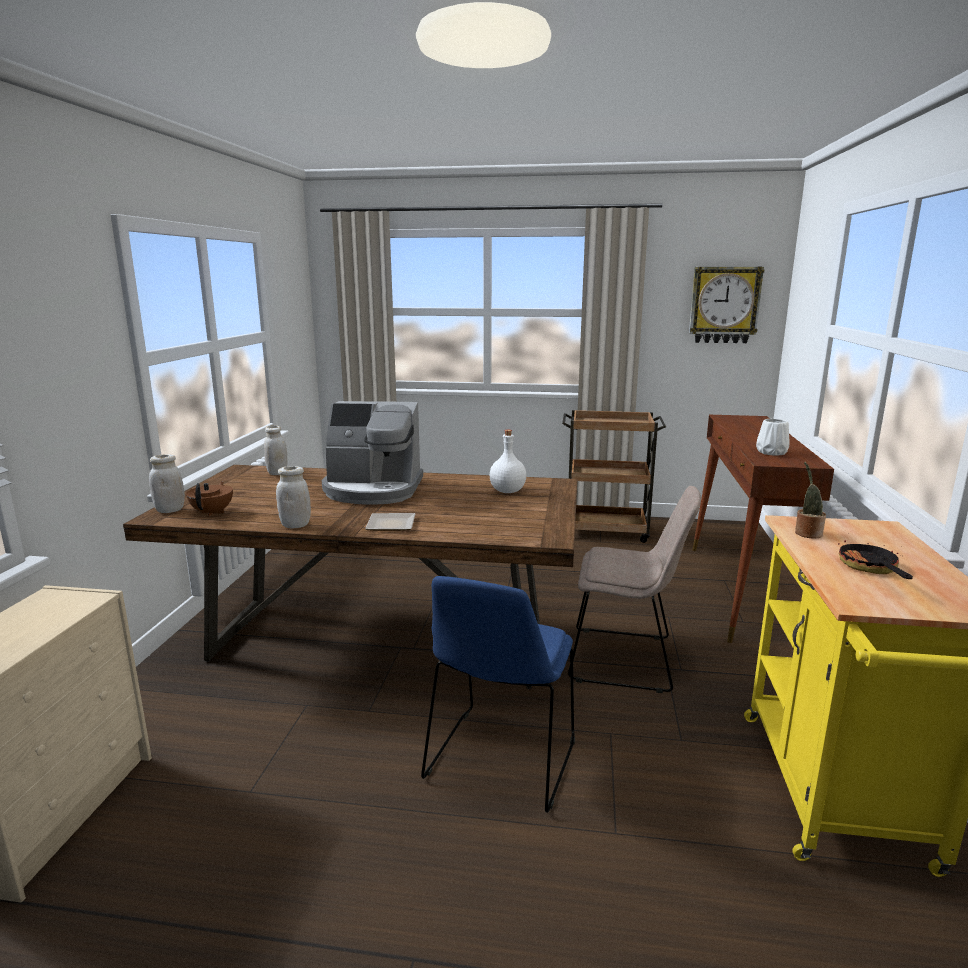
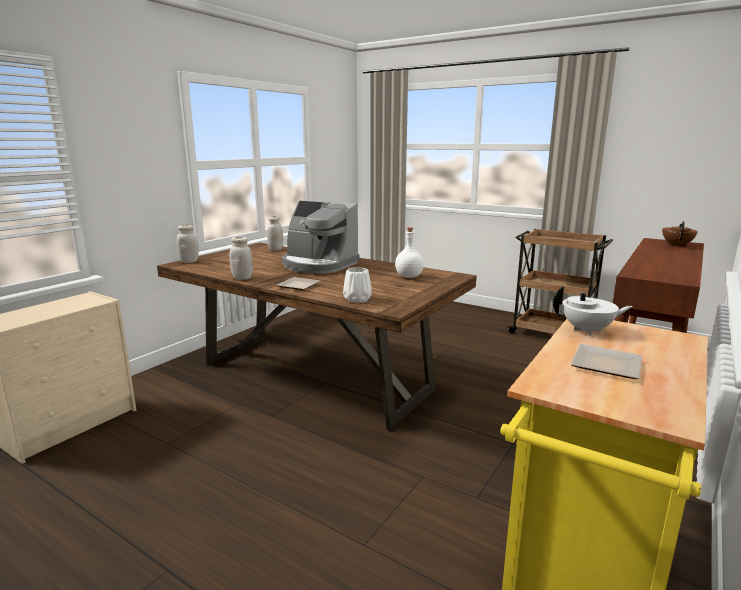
camera: 25 degrees right, 0 degrees up
brown teapot [186,481,233,517] -> brown teapot moved to [662,221,698,247]
blue chair [421,576,575,813] -> none
beige chair [568,486,701,693] -> none
wall clock [689,267,764,343] -> none
white vase [756,419,790,456] -> white vase moved to [343,267,372,303]
potted plant [795,462,826,539] -> white teapot [553,286,633,336]
frying pan [838,540,913,579] -> plate [570,344,642,379]

